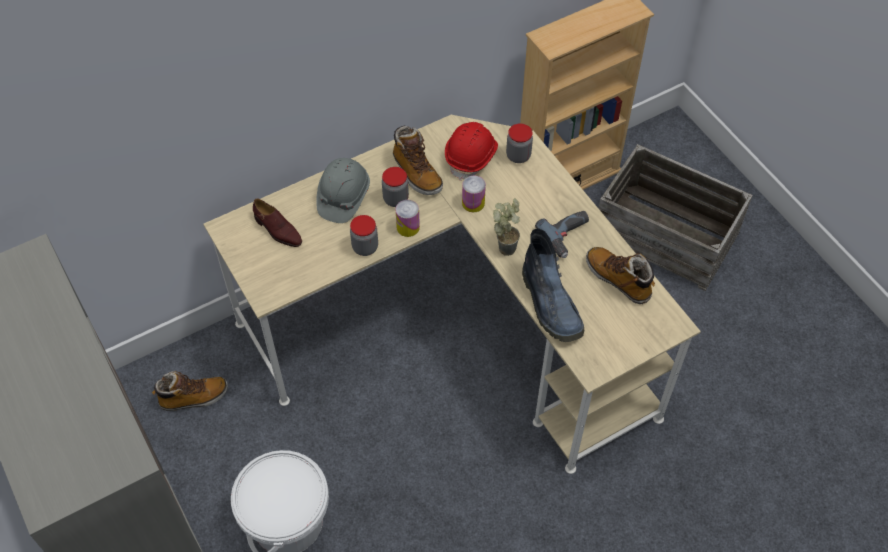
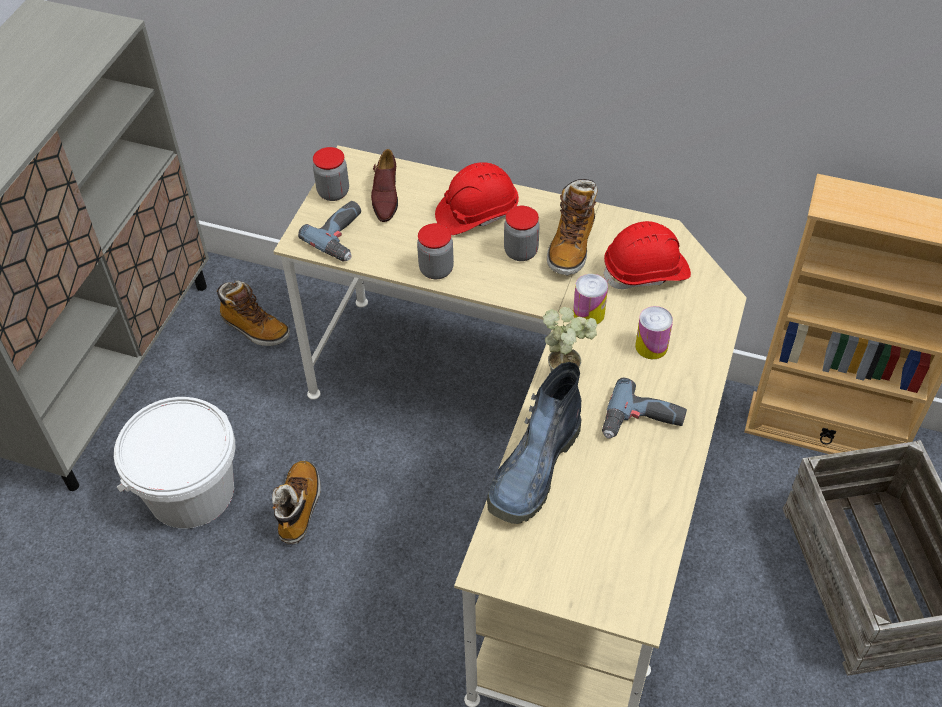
camera: 50 degrees right, 5 degrees down
grey hard hat [316,158,370,223] -> red hard hat [435,162,519,235]
can [396,200,420,237] -> can moved to [635,306,673,359]
jar [506,123,533,163] -> jar moved to [313,147,349,201]
boot [586,247,655,304] -> boot moved to [272,461,321,545]
none -> power drill [298,201,361,262]

